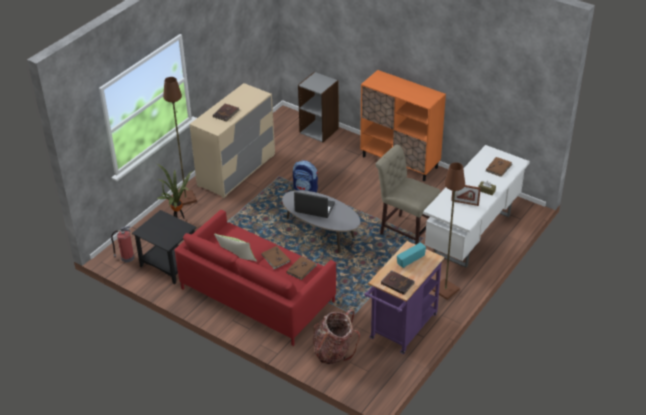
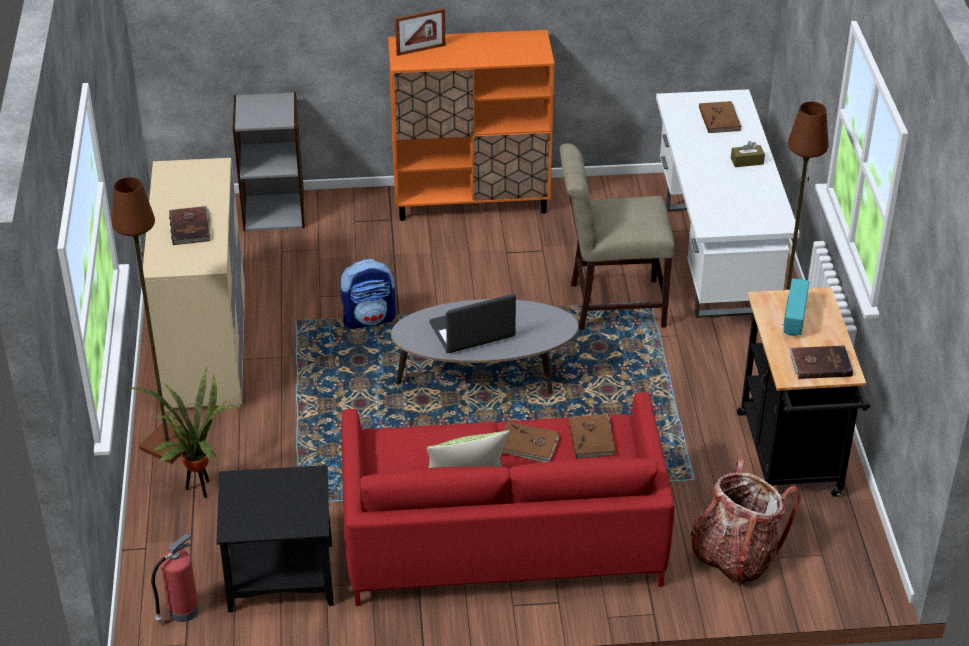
camera: 40 degrees left, 0 degrees up
purple cart [364,241,444,354] -> black cart [737,287,870,497]
picture frame [451,185,481,206] -> picture frame moved to [395,8,445,56]

